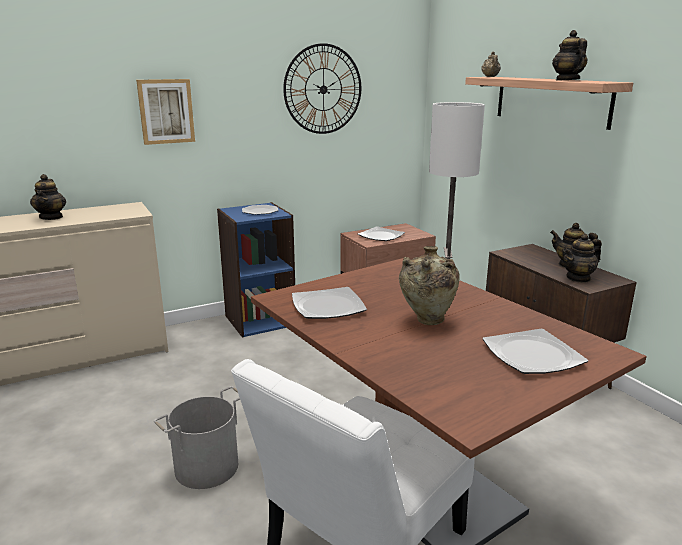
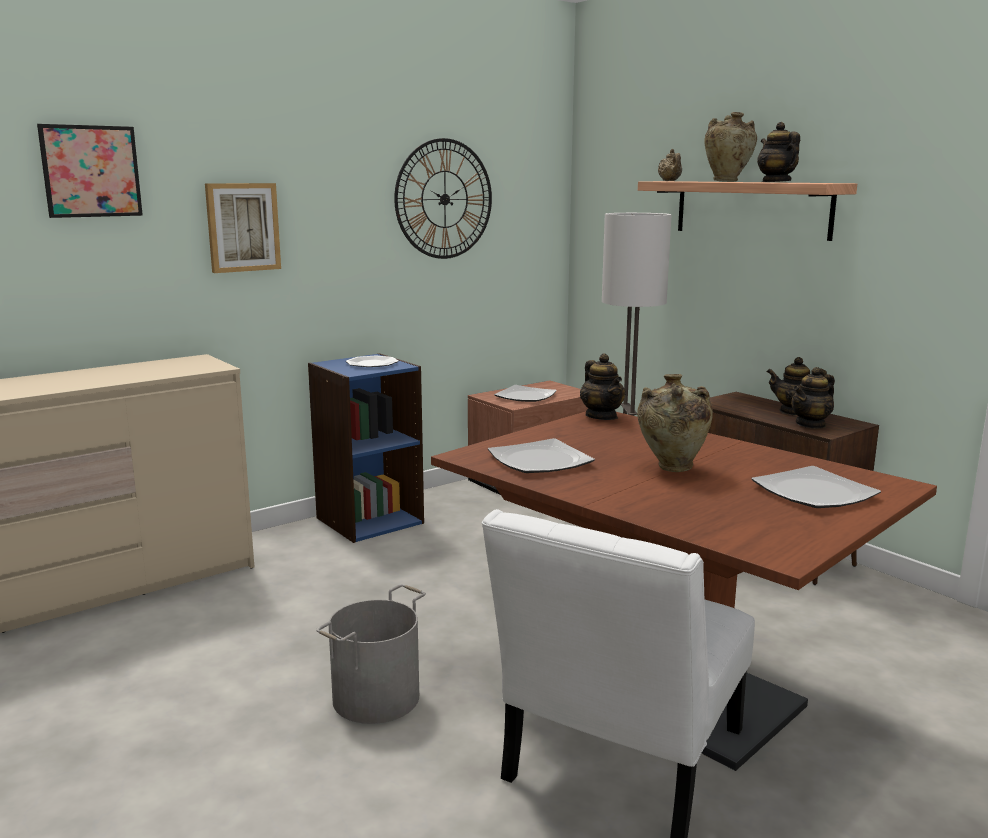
camera: 10 degrees left, 5 degrees down
teapot [30,174,66,220] -> teapot moved to [580,353,625,420]
none -> picture [37,124,143,218]
none -> beige vase [705,112,757,182]

